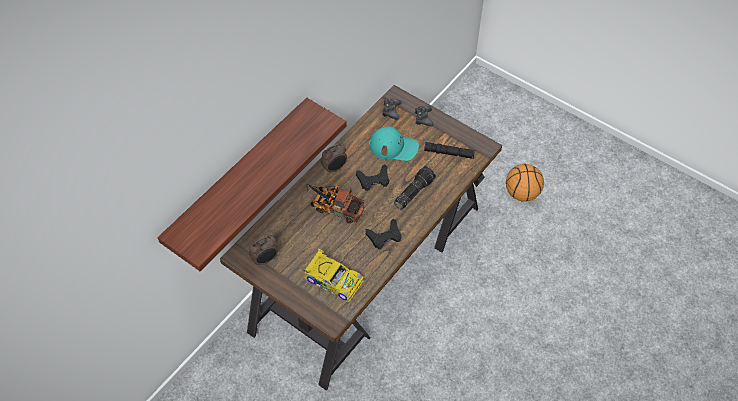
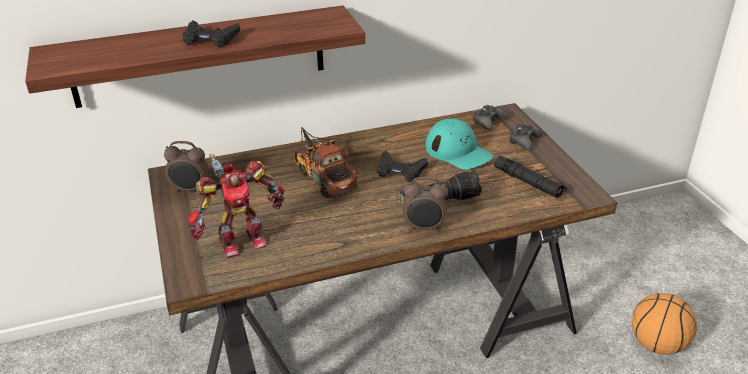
camera: 35 degrees right, 20 degrees down
toy car [303,249,364,302] -> toy robot [187,154,284,258]
alarm clock [320,144,347,174] -> alarm clock moved to [402,177,448,231]
black game controller [365,219,402,249] -> black game controller moved to [182,21,241,48]

